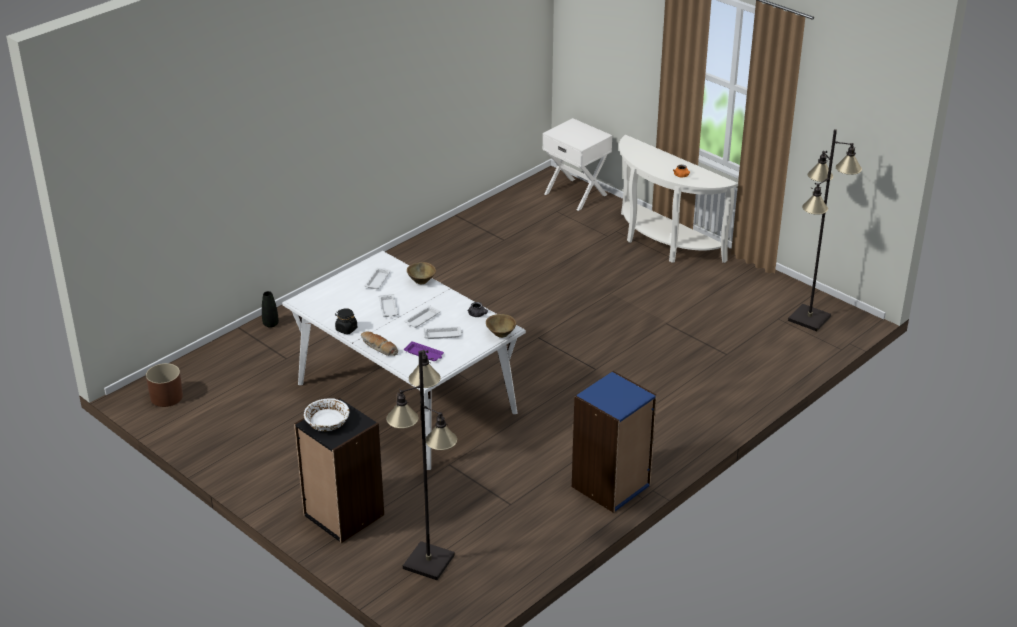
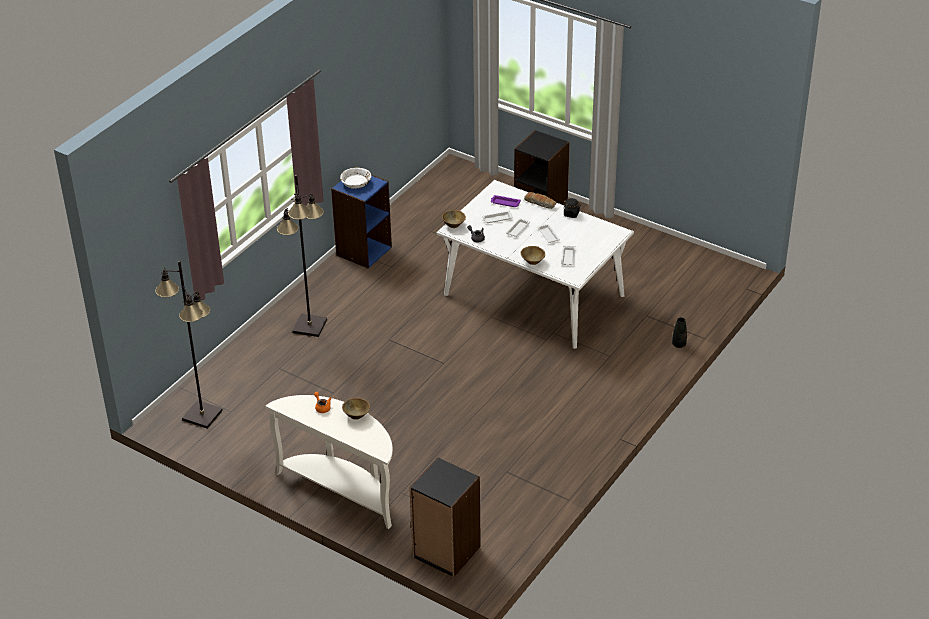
camera: 170 degrees right, 5 degrees up
brown planter [146,363,183,407] -> none
white bowl [304,398,350,431] -> white bowl moved to [340,167,371,189]
black floor lamp [386,350,457,580] -> black floor lamp moved to [277,175,327,337]
white nightstand [542,118,612,211] -> black bookcase [409,457,481,577]
none -> brown bowl [342,398,370,420]

